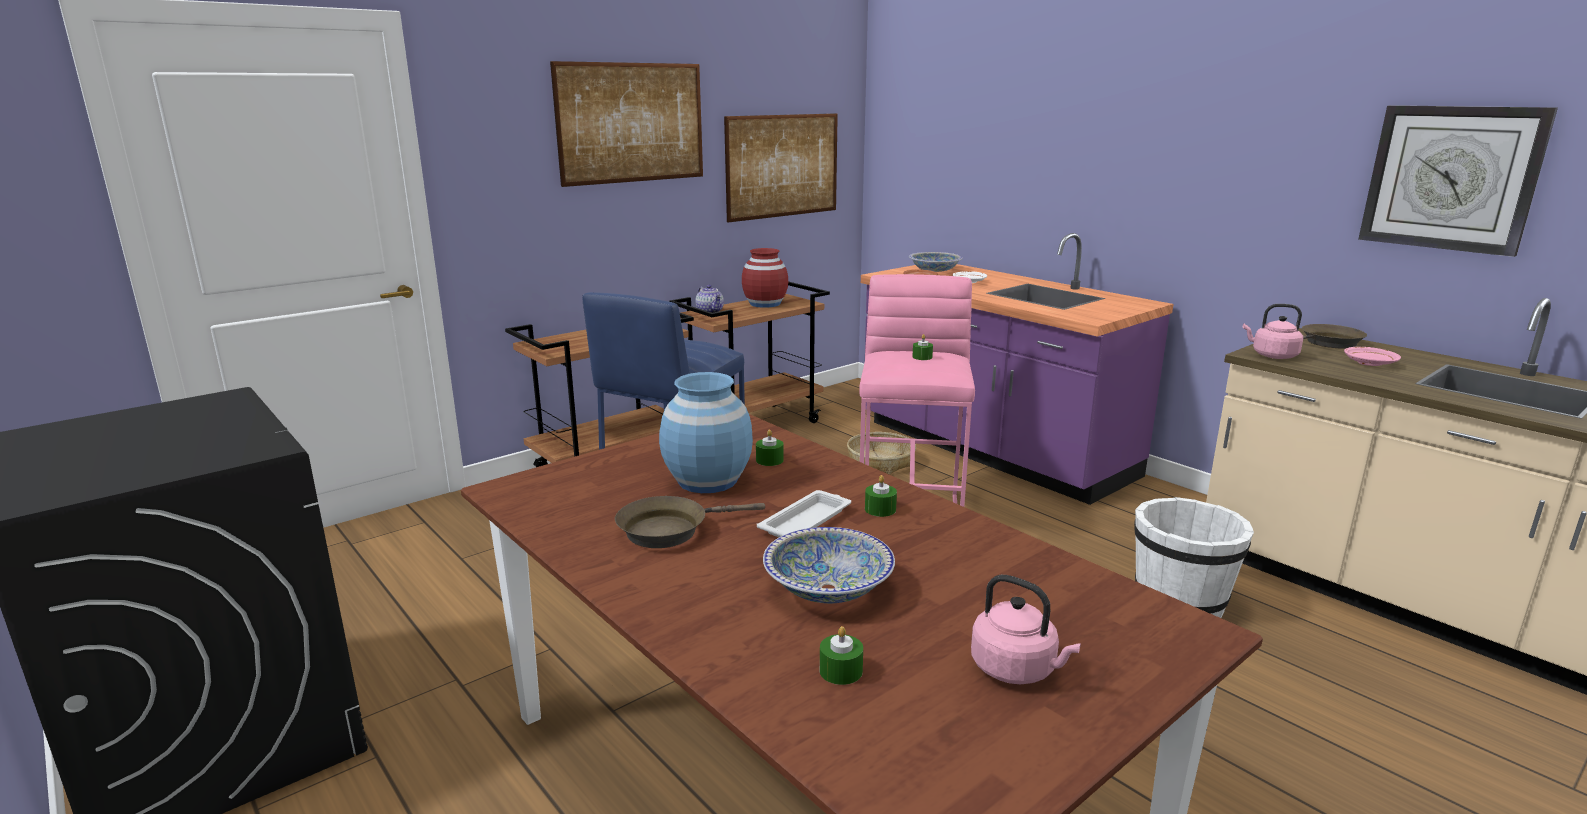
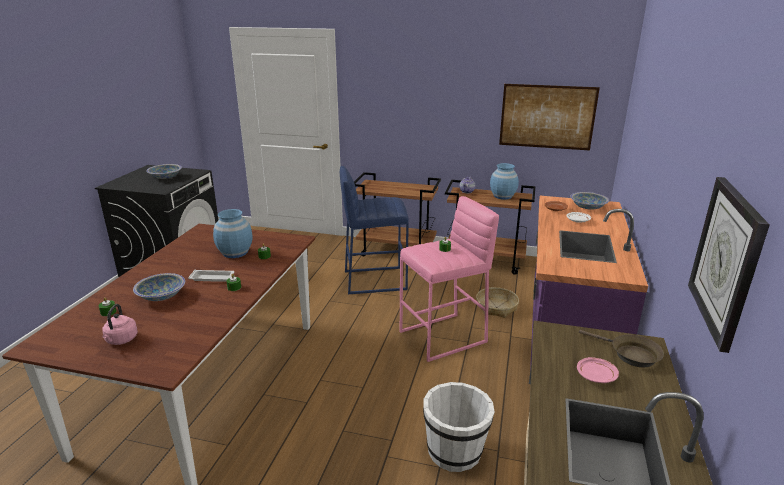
camera: 55 degrees right, 5 degrees up
picture [550,61,703,187] -> none
brown frying pan [615,496,765,548] -> none
red vase [742,248,788,308] -> blue vase [490,163,519,200]
pink kettle [1243,304,1303,359] -> none
none -> bowl [146,164,182,179]

